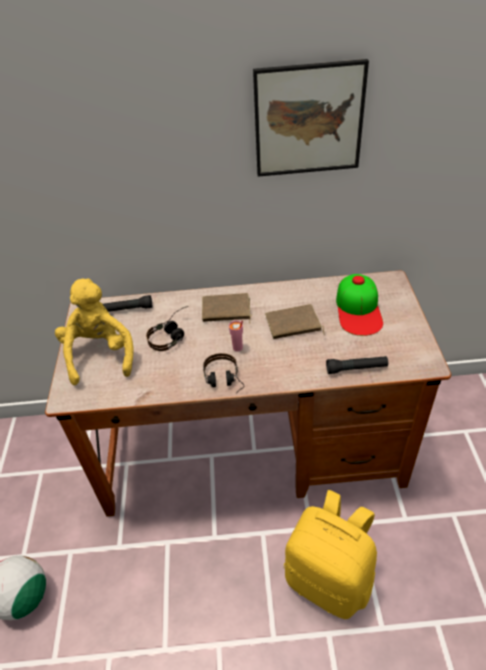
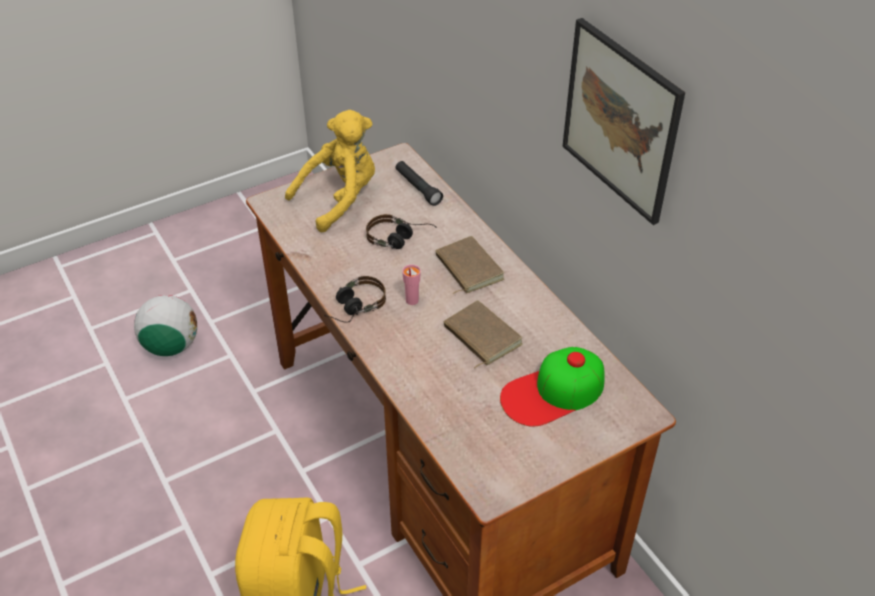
camera: 60 degrees right, 0 degrees up
black flashlight [326,356,388,374] -> none

